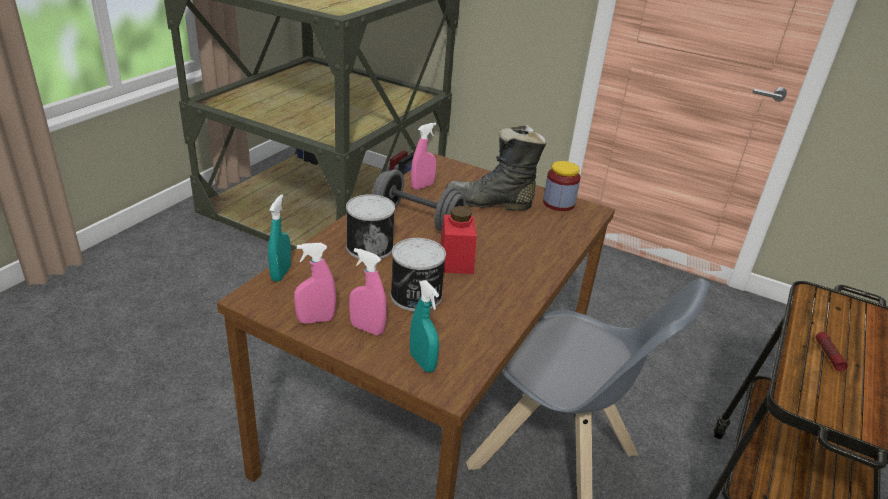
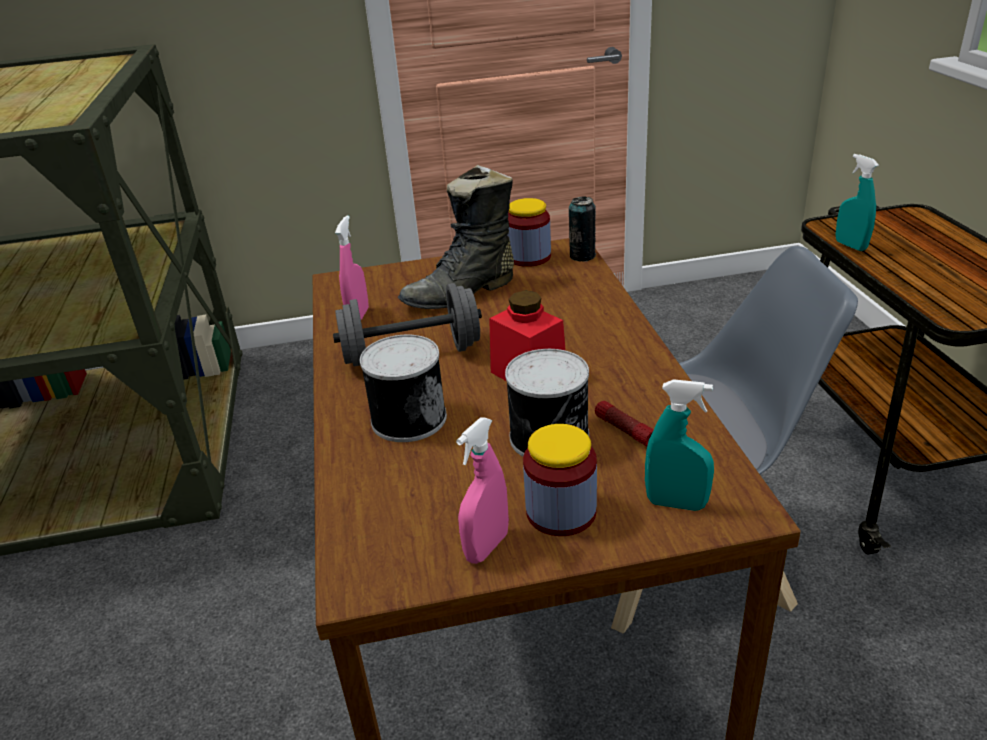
camera: 35 degrees left, 0 degrees up
turquoise spray bottle [268,194,291,282] -> turquoise spray bottle moved to [836,154,879,251]
pink spray bottle [349,248,387,335] -> jar [523,424,597,536]
flashlight [816,332,848,371] -> flashlight moved to [595,401,654,447]
none -> can [569,196,596,262]

